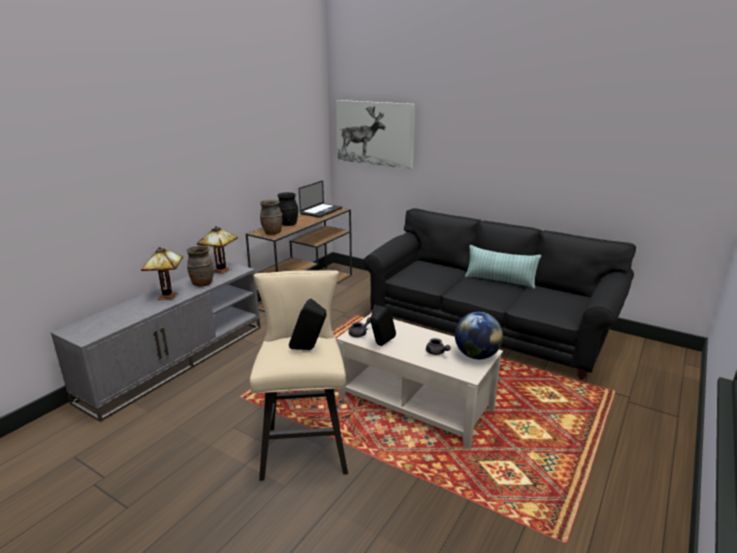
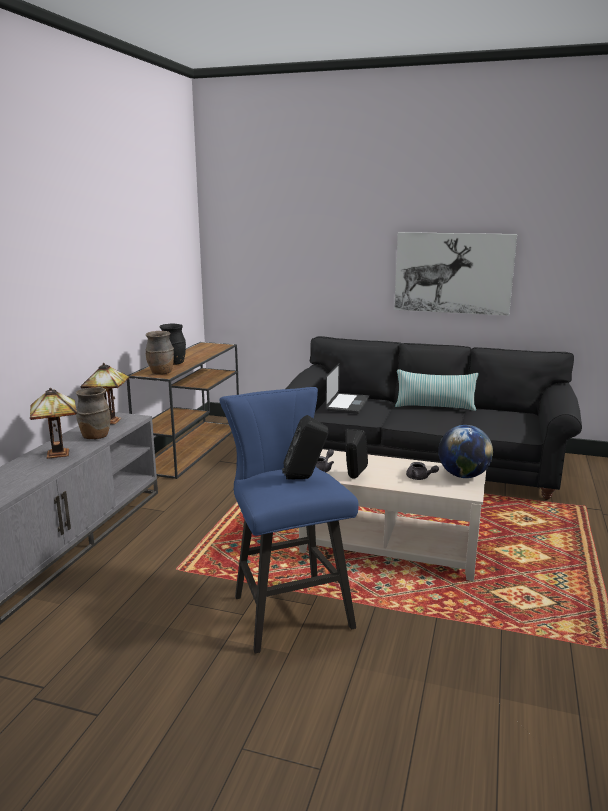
camera: 15 degrees left, 5 degrees down
beige stool [250,270,348,481] -> blue stool [219,387,359,654]
laptop [299,181,342,218] -> laptop moved to [326,363,369,414]
picture [336,100,415,169] -> picture moved to [394,232,517,316]

